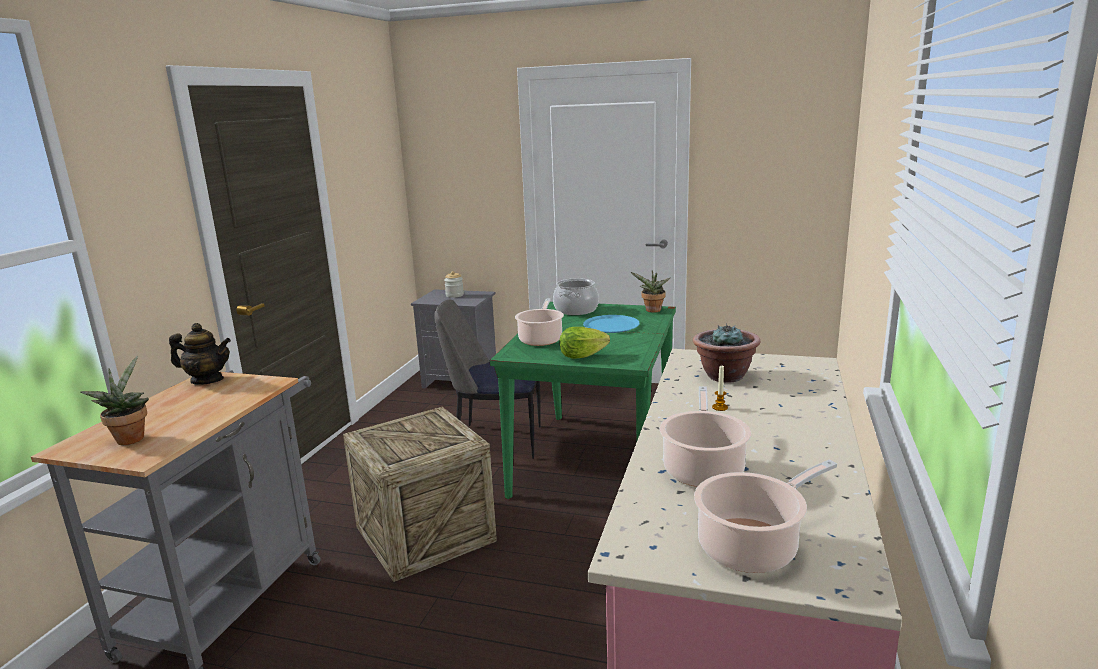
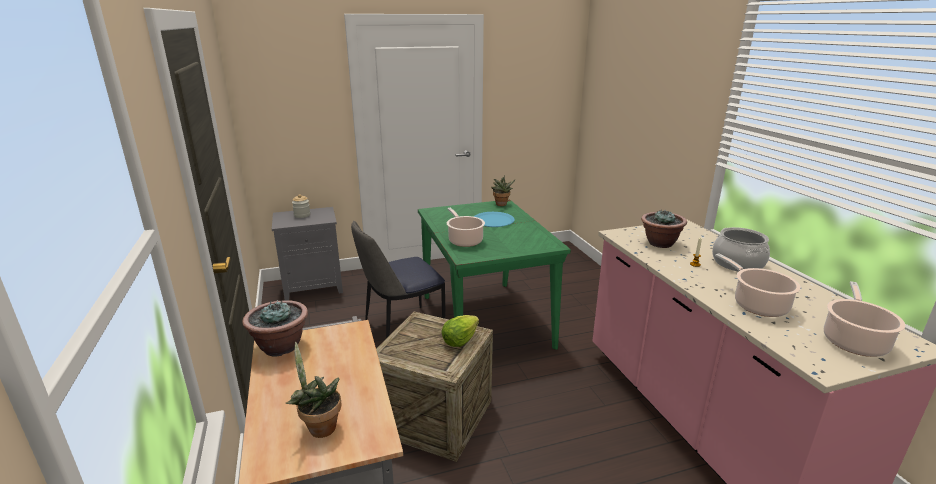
camera: 35 degrees left, 5 degrees up
teapot [169,323,231,385] -> potted plant [242,300,308,356]
cooking pot [553,278,599,315] -> cooking pot moved to [712,227,770,272]
lettuce [559,327,610,359] -> lettuce moved to [442,315,479,347]

